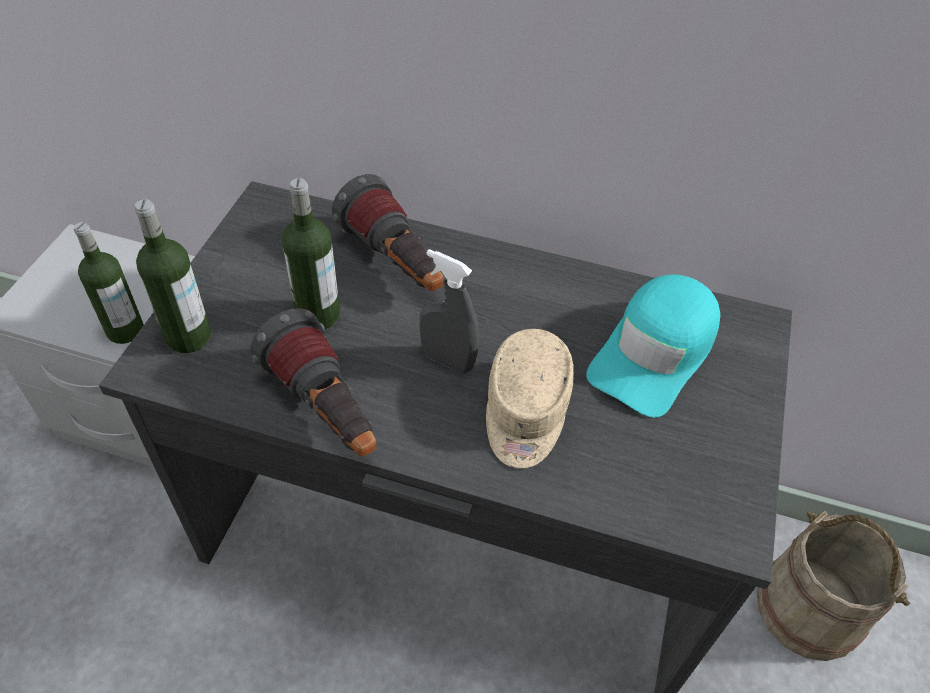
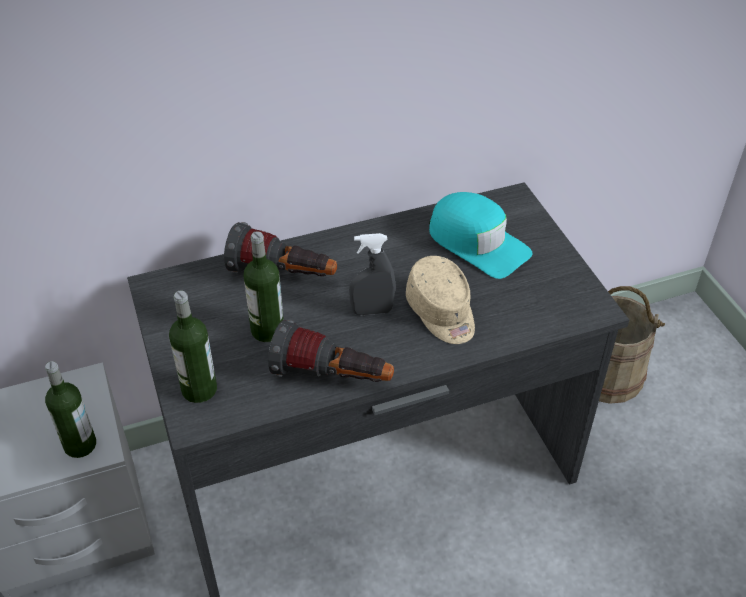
camera: 35 degrees left, 5 degrees down
turquoise cap [586,274,720,418] -> turquoise cap turned 45 degrees counterclockwise [429,192,533,279]

